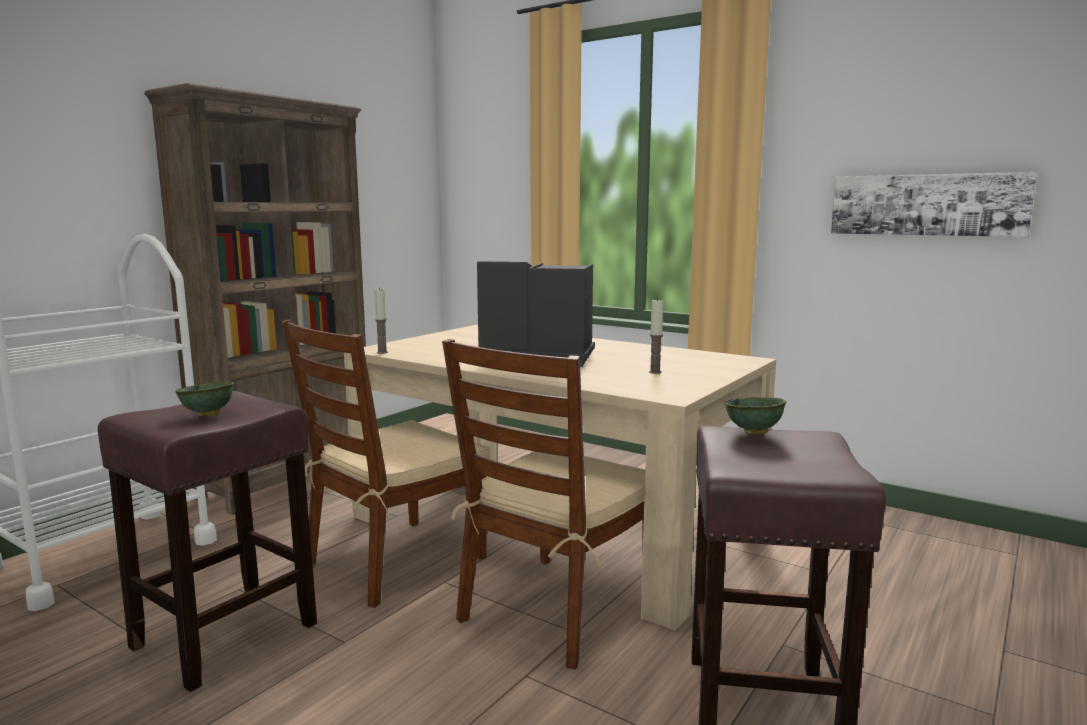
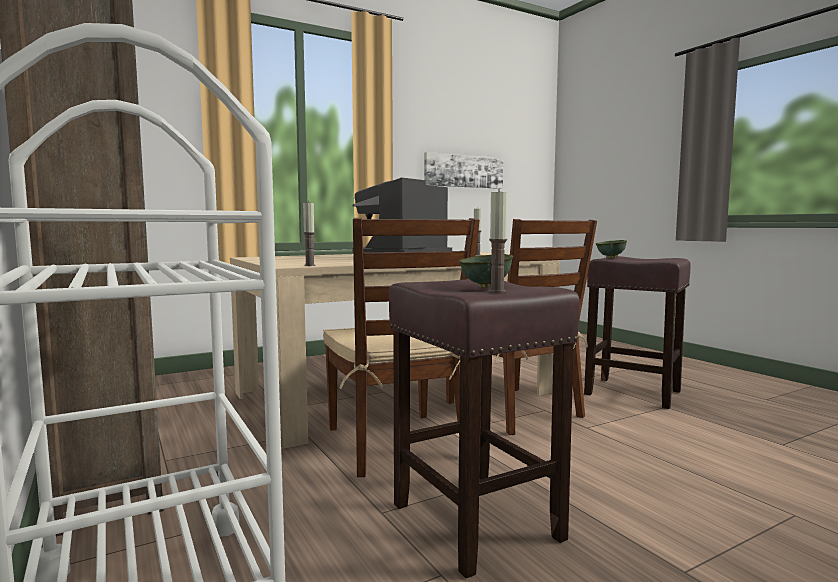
camera: 65 degrees left, 5 degrees down
none -> candle [489,189,507,292]

